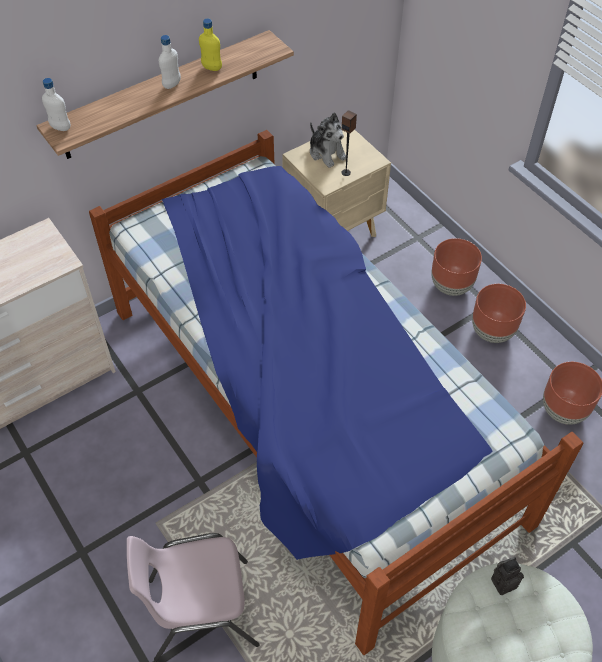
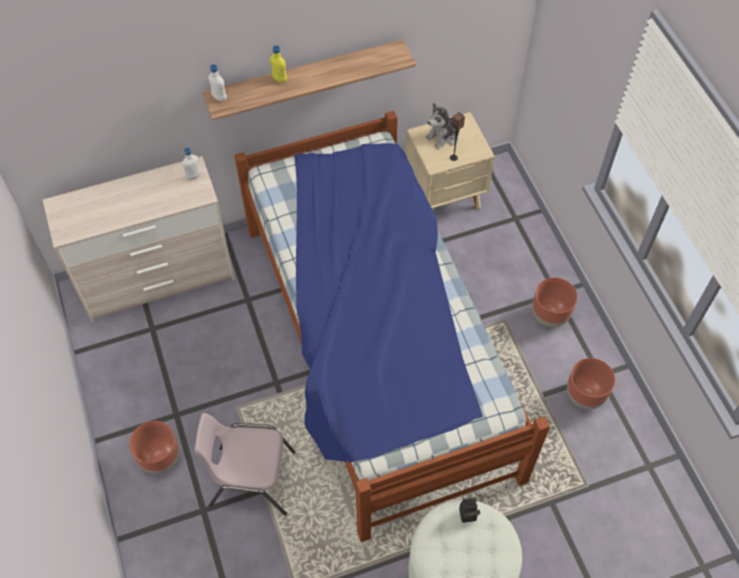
camera: 15 degrees right, 5 degrees up
white bottle [159,35,181,89] -> white bottle moved to [182,148,201,180]
yellow bottle [199,18,222,71] -> yellow bottle moved to [270,45,287,83]
plush toy [310,112,346,168] -> plush toy turned 75 degrees clockwise [425,103,463,150]
brown planter [431,238,482,296] -> brown planter moved to [129,421,179,474]

